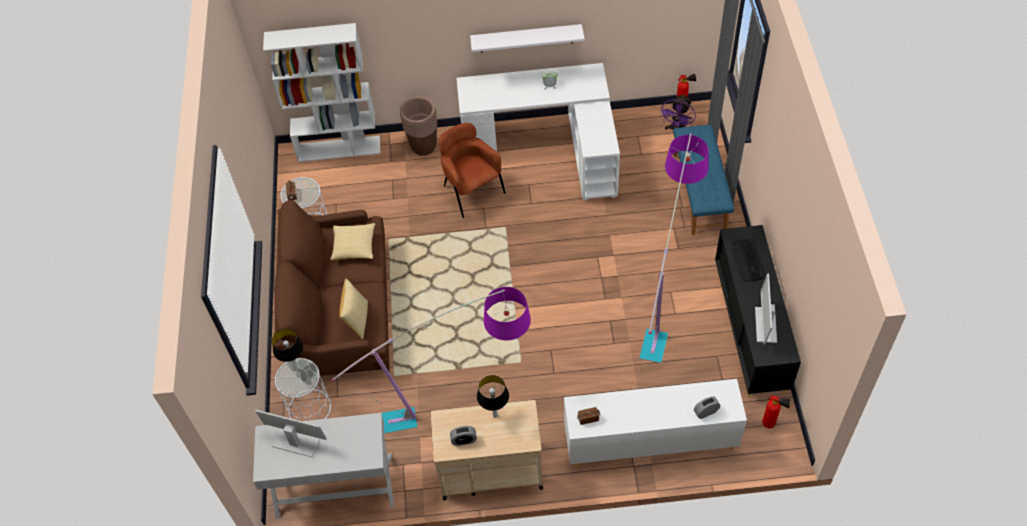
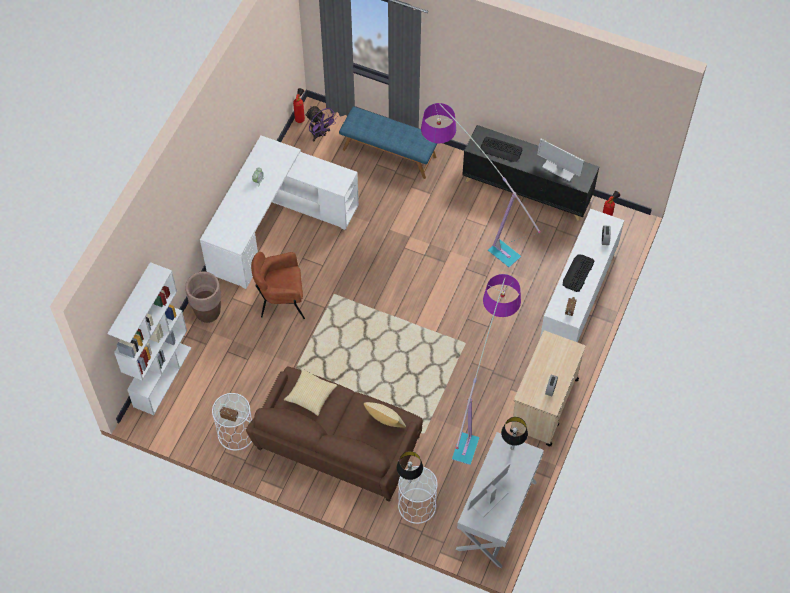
camera: 65 degrees left, 5 degrees up
white shelf [470,24,585,52] -> none
table lamp [477,375,509,418] -> table lamp moved to [501,417,528,450]
none -> keyboard [563,254,594,292]

